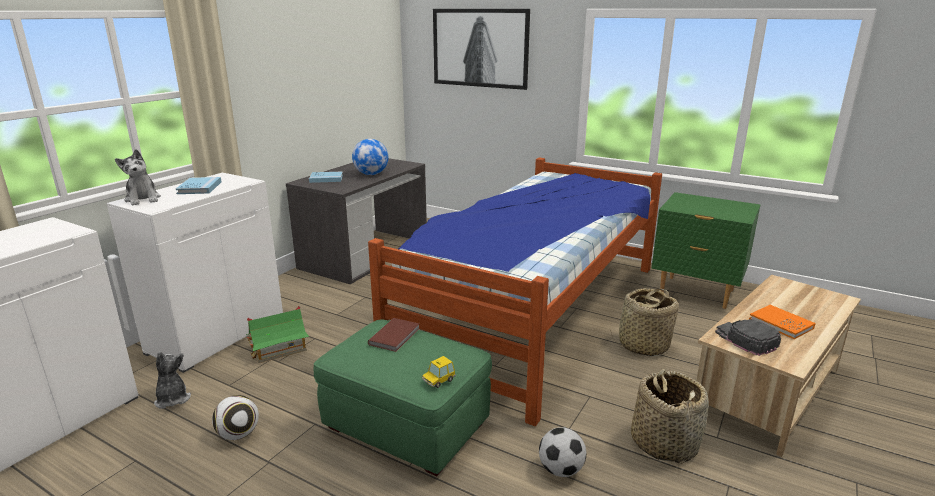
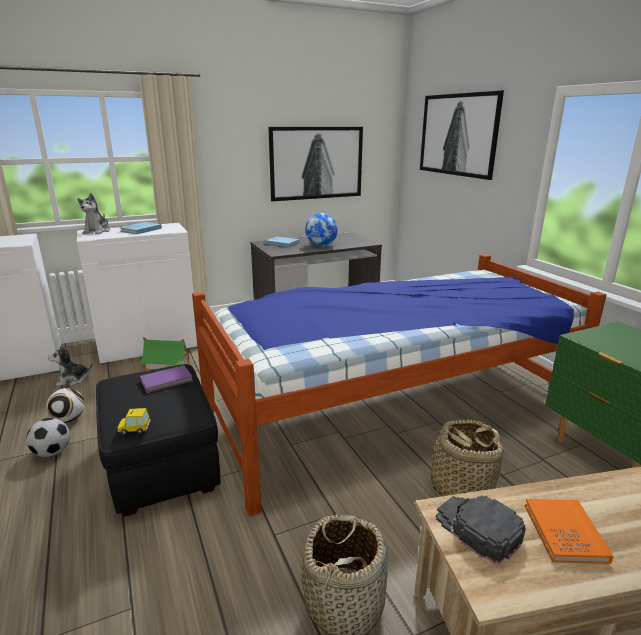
camera: 35 degrees right, 0 degrees up
plush toy [154,352,191,409] -> plush toy turned 120 degrees counterclockwise [48,345,93,386]
green ottoman [314,319,492,476] -> black ottoman [96,364,221,516]
brown book [368,318,420,352] -> purple book [140,365,193,393]
football [539,427,586,477] -> football moved to [26,418,70,457]
black cap [715,319,781,356] -> black cap turned 45 degrees counterclockwise [436,495,526,564]
none -> picture [268,127,363,201]

